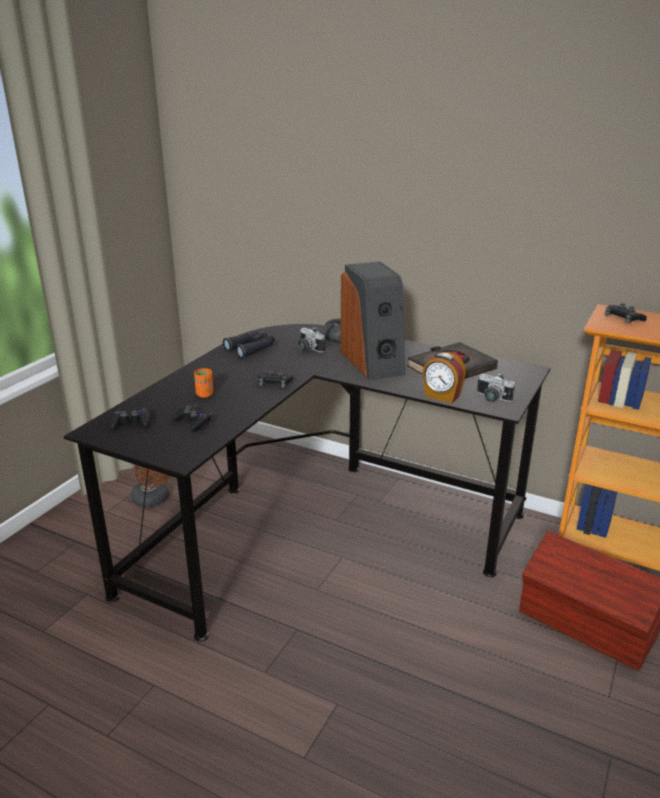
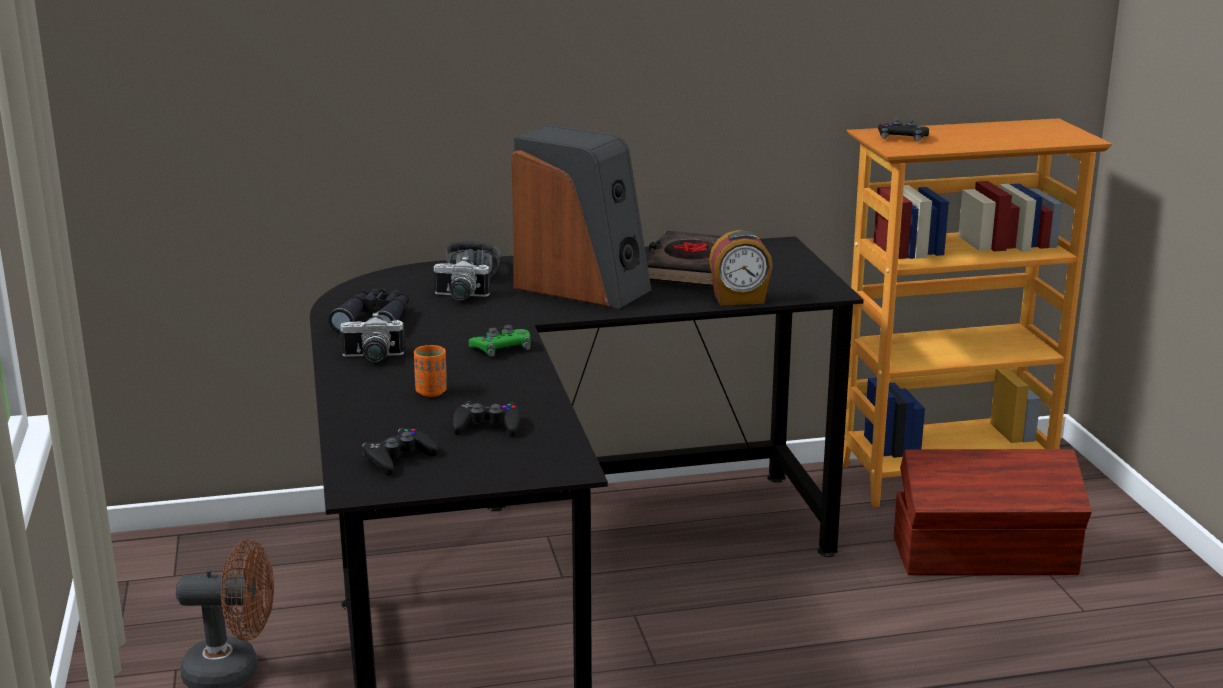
camera: 40 degrees left, 5 degrees down
black game controller [258,370,293,388] -> green game controller [469,325,531,357]
camera [477,373,515,402] -> camera moved to [340,312,405,362]

